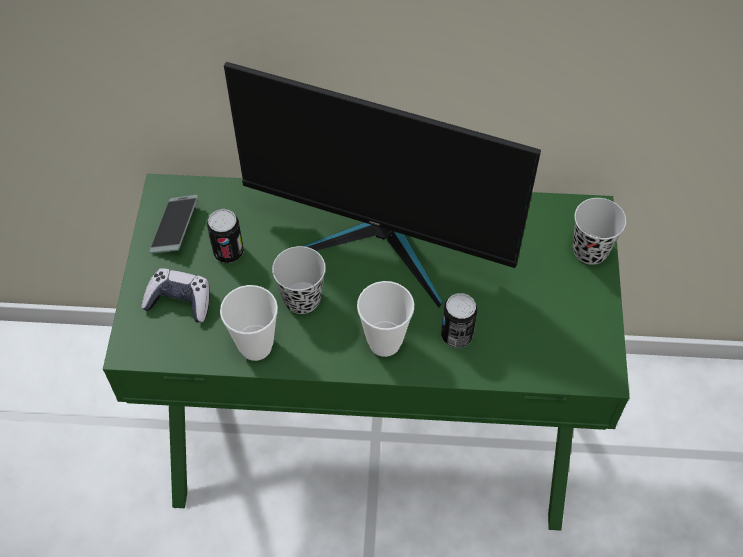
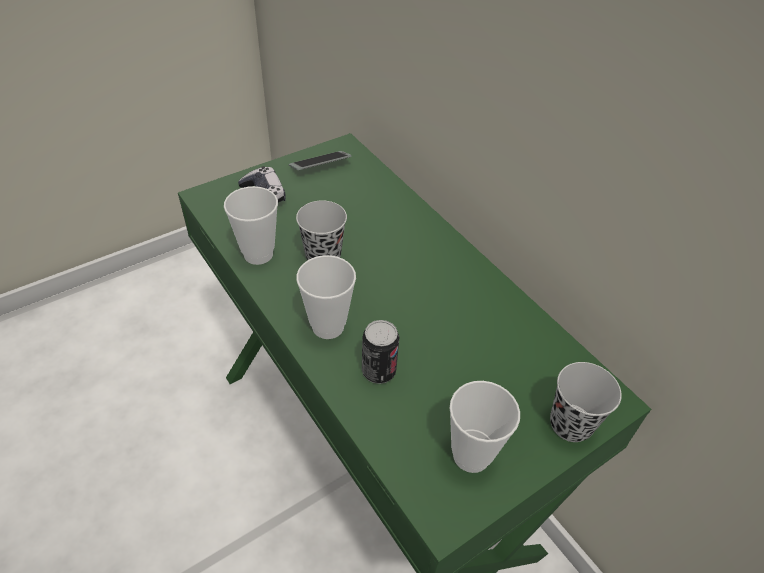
camera: 50 degrees right, 10 degrees down
can [207,209,244,263] -> none
monitor [224,62,541,308] -> none
none -> cup [449,381,520,473]

